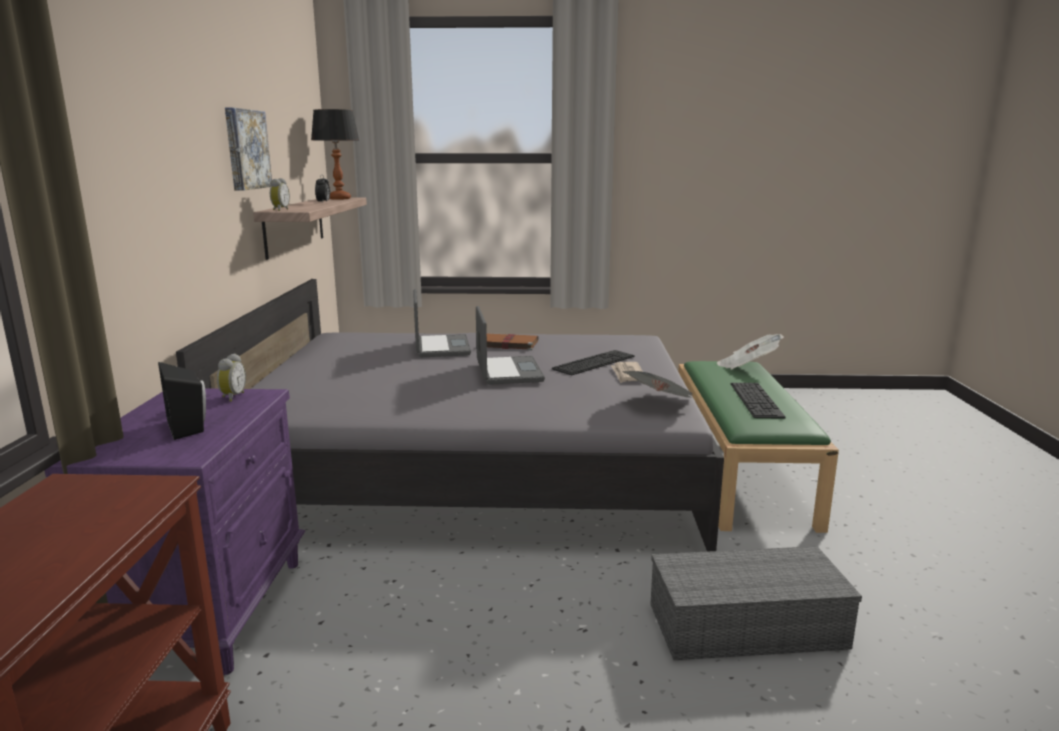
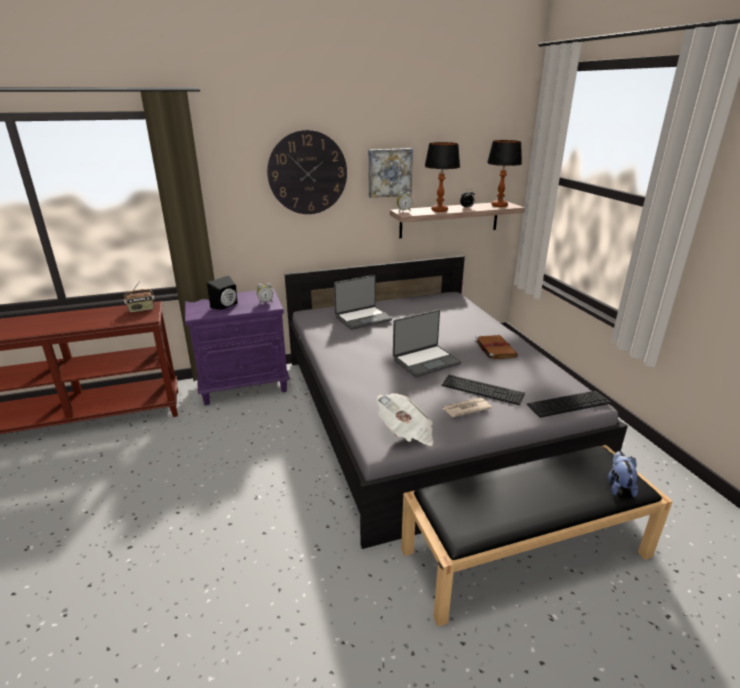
camera: 70 degrees right, 10 degrees up
laptop [413,289,471,357] -> laptop moved to [334,275,392,330]
grey storage box [650,546,862,660] -> none
green bench [678,361,839,533] -> black bench [401,445,673,627]
newspaper [716,334,784,369] -> plush toy [608,451,638,497]
keyboard [731,383,786,419] -> keyboard moved to [526,391,611,418]
none -> radio [124,281,155,313]
none -> wall clock [267,130,347,214]
none -> table lamp [424,142,460,212]

